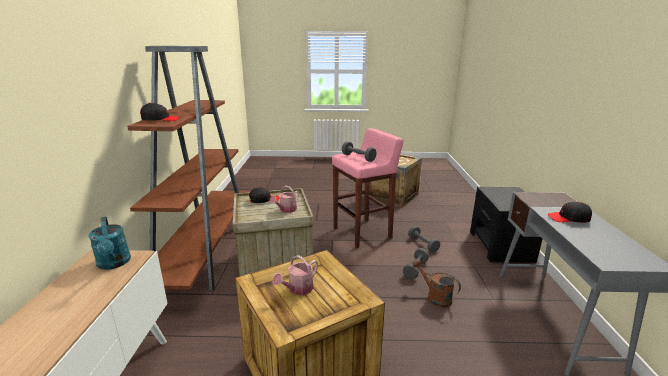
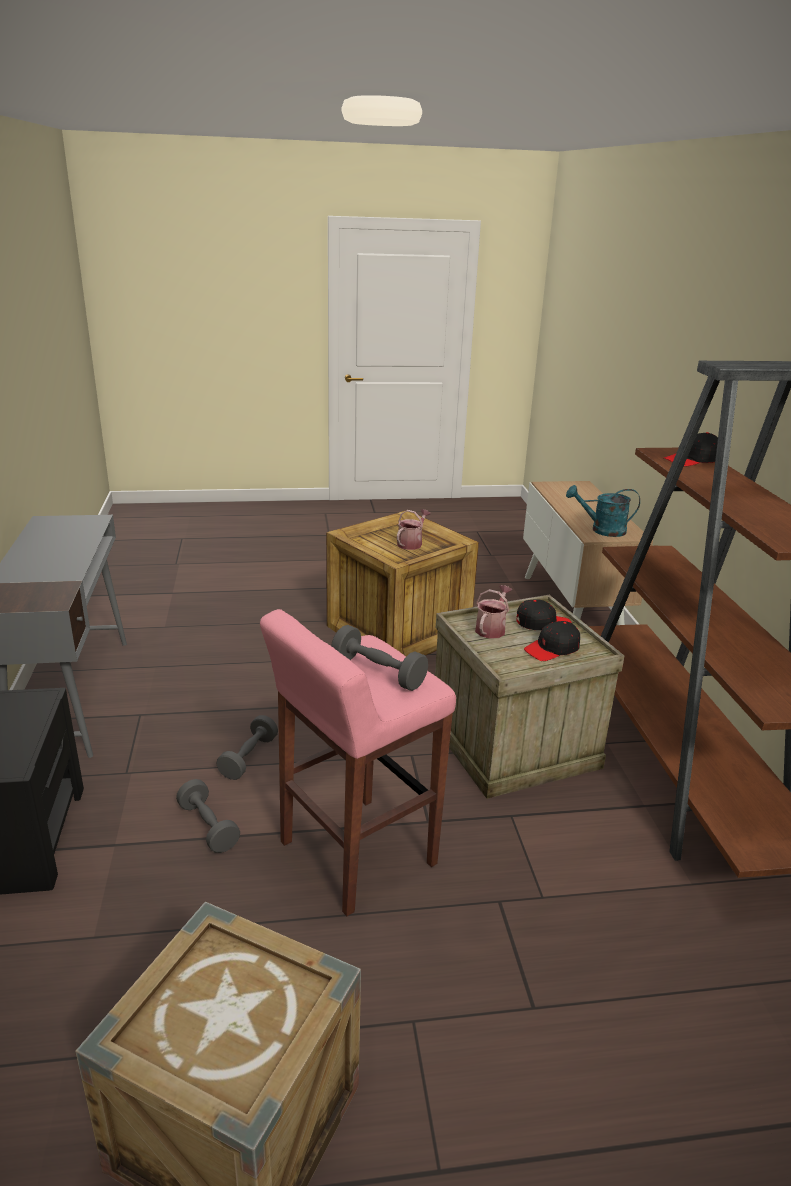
camera: 170 degrees right, 5 degrees up
turquoise watering can [89,217,131,270] -> turquoise watering can turned 45 degrees counterclockwise [566,485,640,537]
brown watering can [413,260,461,307] -> none
black cap [548,202,592,223] -> black cap moved to [516,599,572,630]

